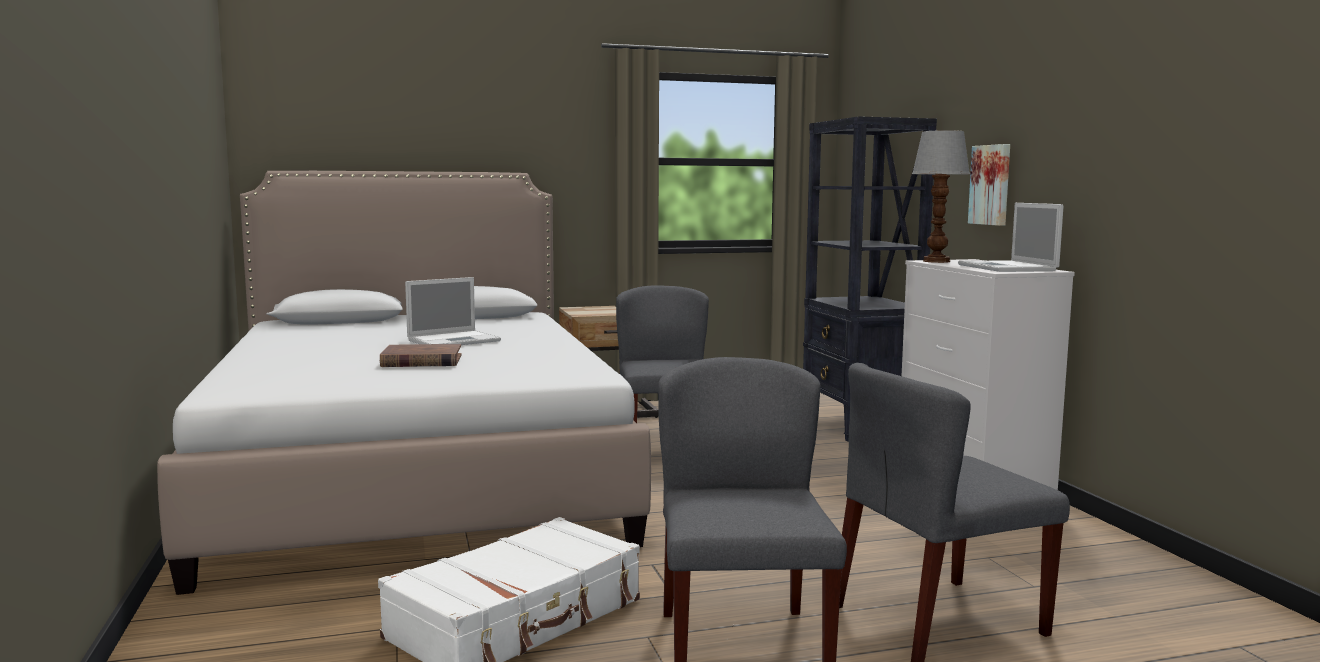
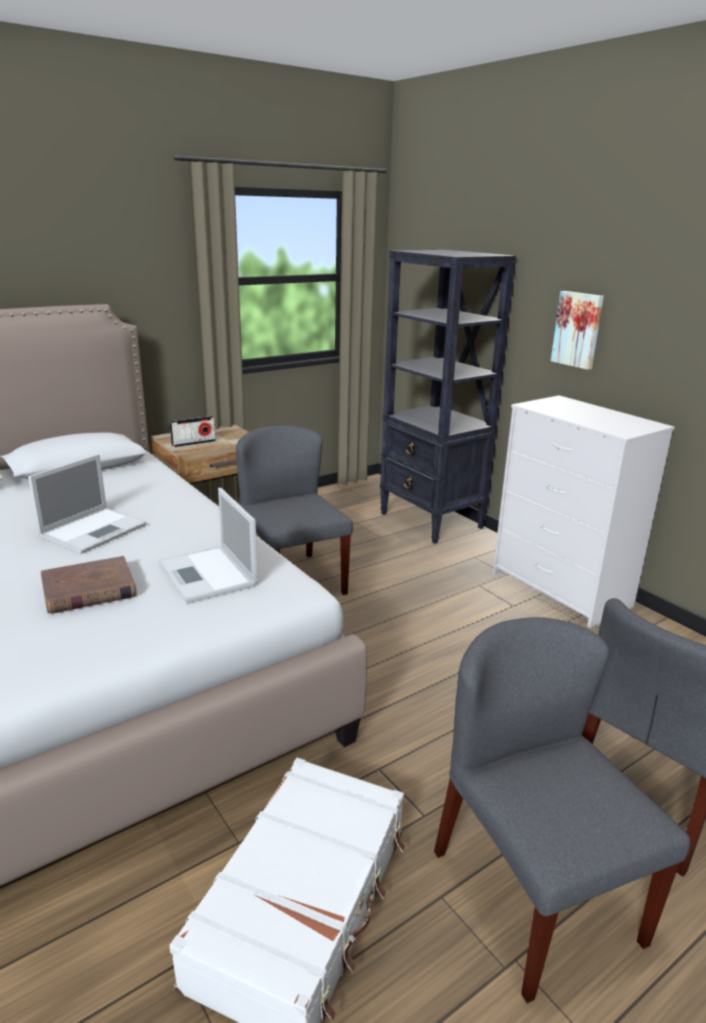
camera: 20 degrees left, 15 degrees up
table lamp [912,130,970,263] -> none
laptop [958,203,1064,272] -> laptop moved to [159,488,258,604]
none -> radio [170,416,216,447]

